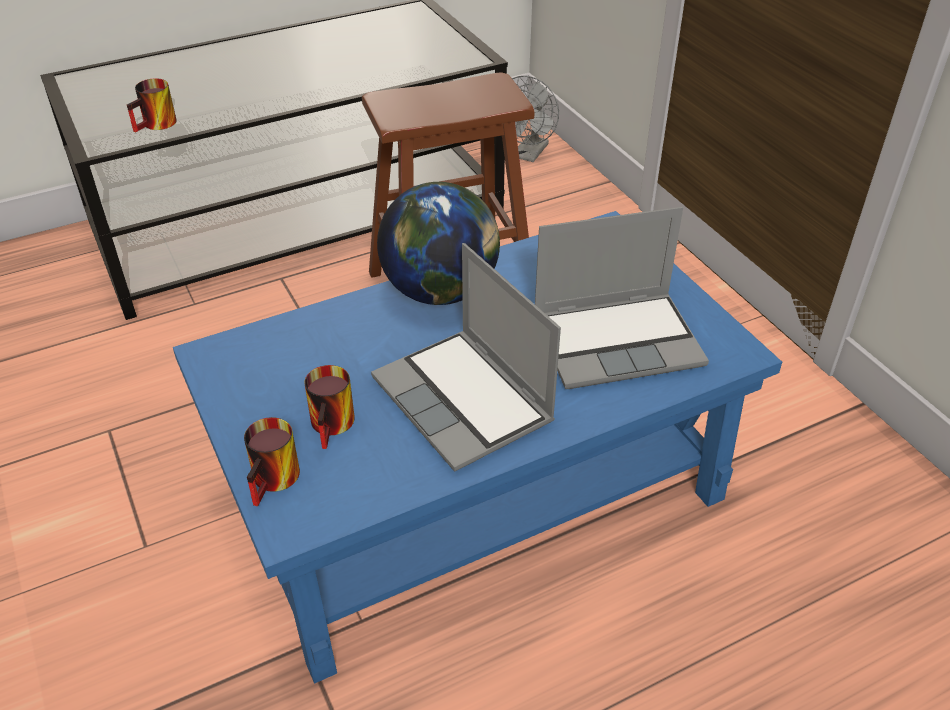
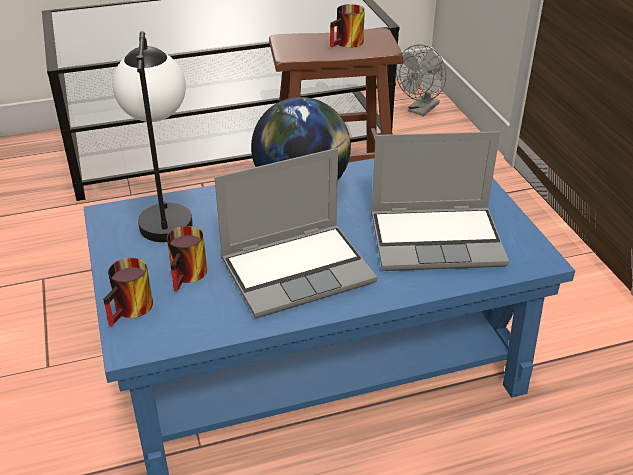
camera: 10 degrees right, 5 degrees down
mug [127,78,177,132] -> mug moved to [330,4,365,48]
laptop [371,243,561,472] -> laptop turned 90 degrees counterclockwise [214,148,377,318]
none -> table lamp [113,31,193,242]

